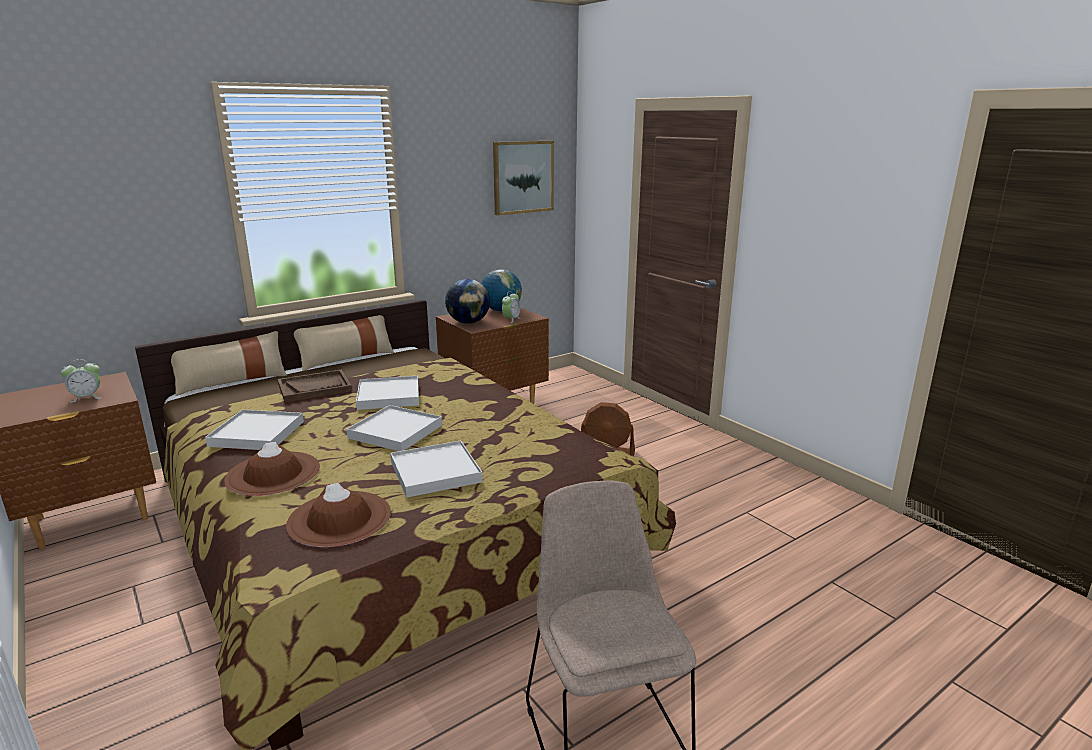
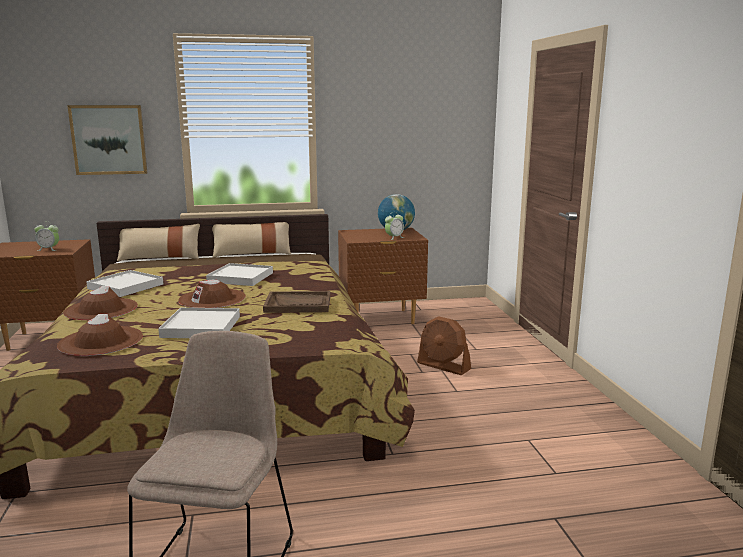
camera: 25 degrees right, 5 degrees down
brown tray [278,369,352,402] -> brown tray moved to [263,291,330,313]
white tray [347,405,442,451] -> brown hat [178,280,246,308]
globe [445,279,490,324] -> none
picture [493,141,554,215] -> picture moved to [67,105,147,175]

